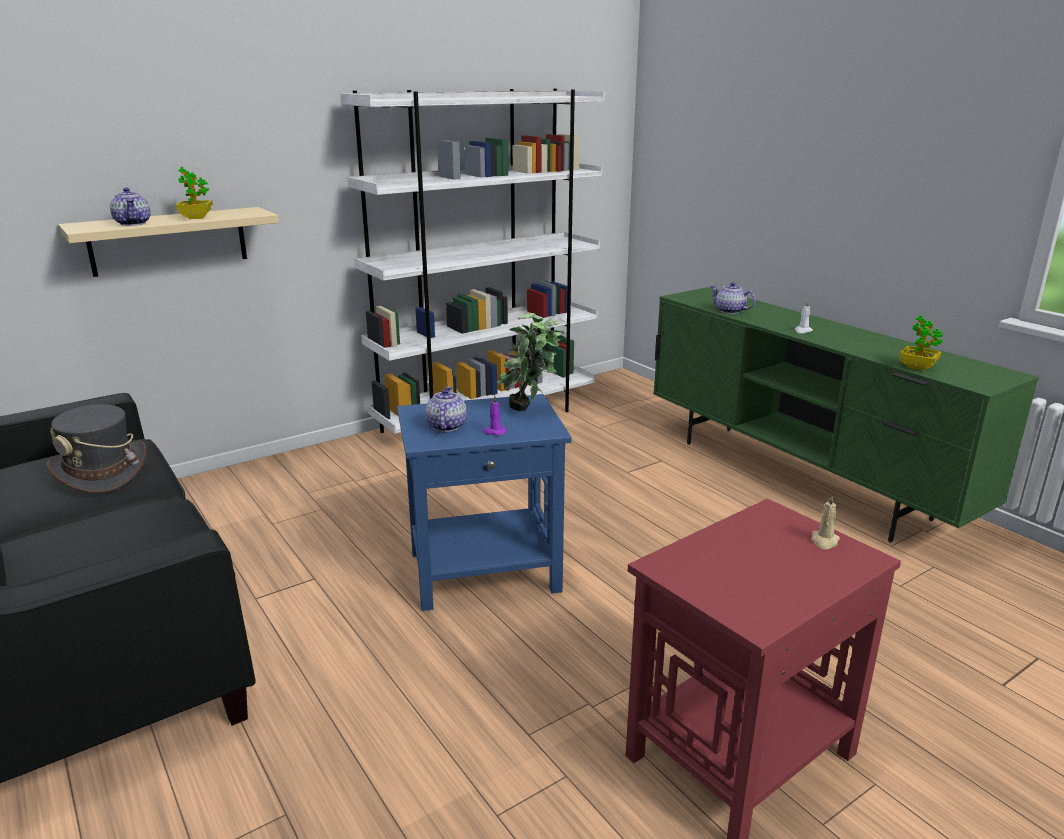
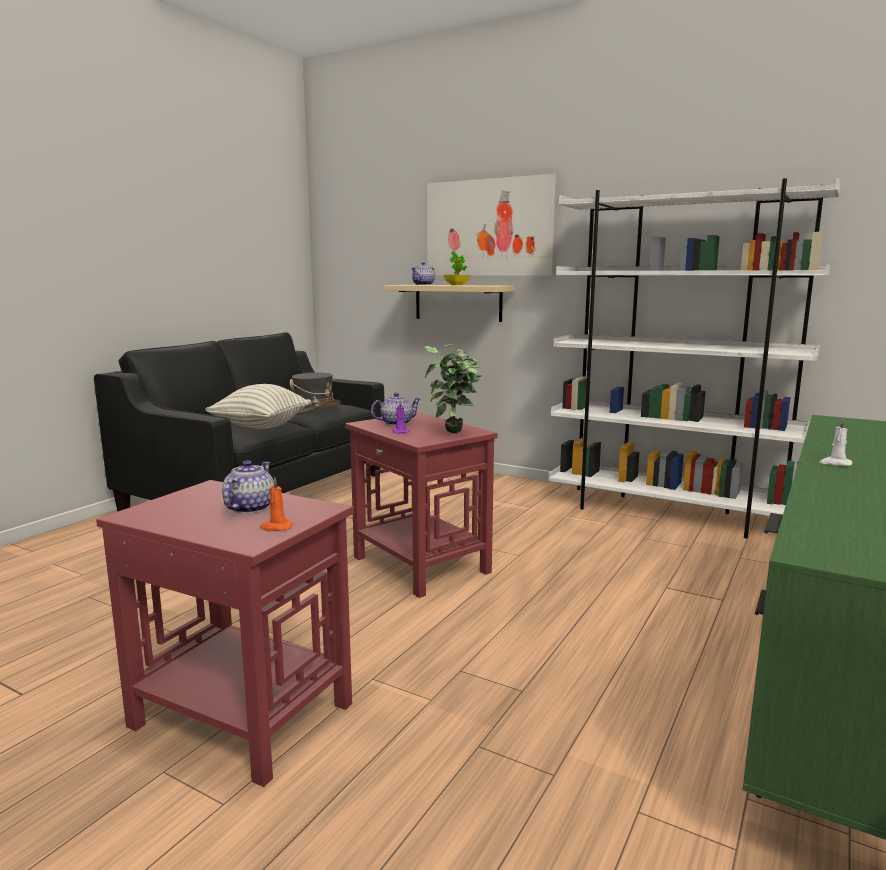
camera: 65 degrees right, 10 degrees down
blue side table [397,394,572,611] -> red side table [345,412,498,598]
teapot [710,282,755,314] -> teapot moved to [222,460,274,514]
beige candle [811,494,840,549] -> orange candle [260,477,293,531]
potted plant [899,315,943,371] -> none
none -> pillow [205,384,311,429]
none -> picture [427,174,556,276]

